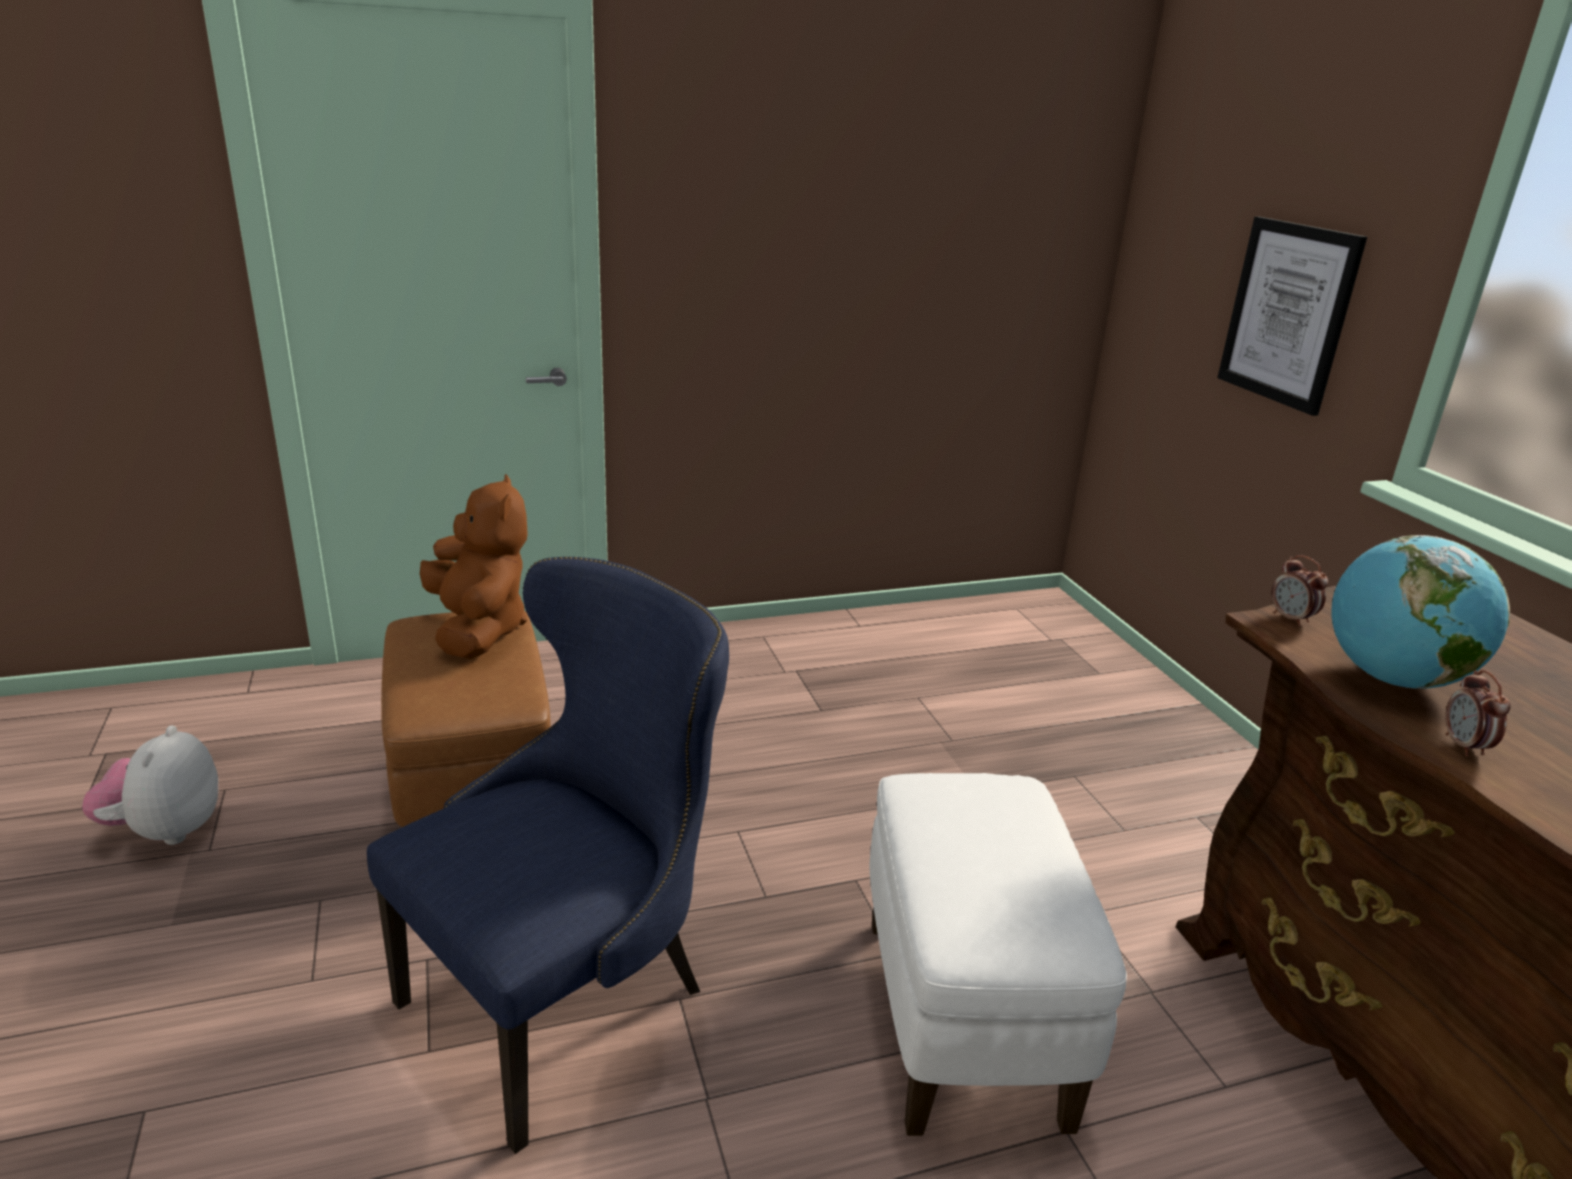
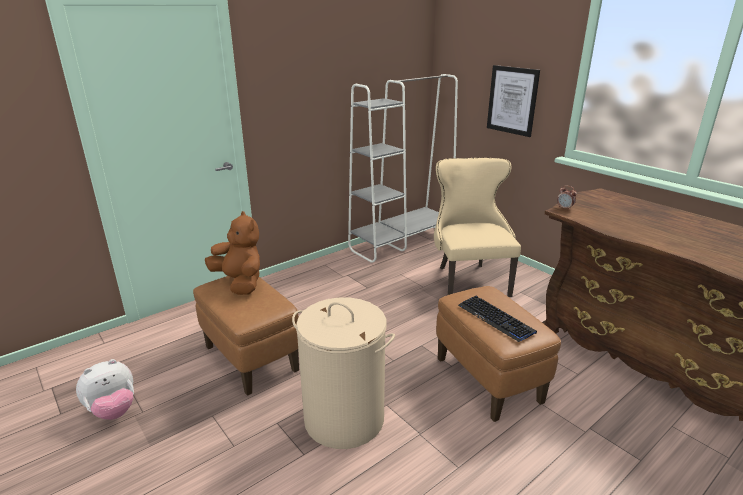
camera: 20 degrees left, 0 degrees up
plush toy [82,725,218,845] -> plush toy turned 105 degrees counterclockwise [76,359,134,420]
blue chair [367,557,729,1154] -> beige laundry basket [292,297,395,449]
white ottoman [870,773,1127,1136] -> brown ottoman [436,286,561,422]
globe [1331,535,1510,689] -> none
alarm clock [1446,670,1511,756] -> none
none -> grey clothes rack [348,74,458,263]
none -> beige chair [434,158,521,297]
none -> keyboard [458,296,537,342]

